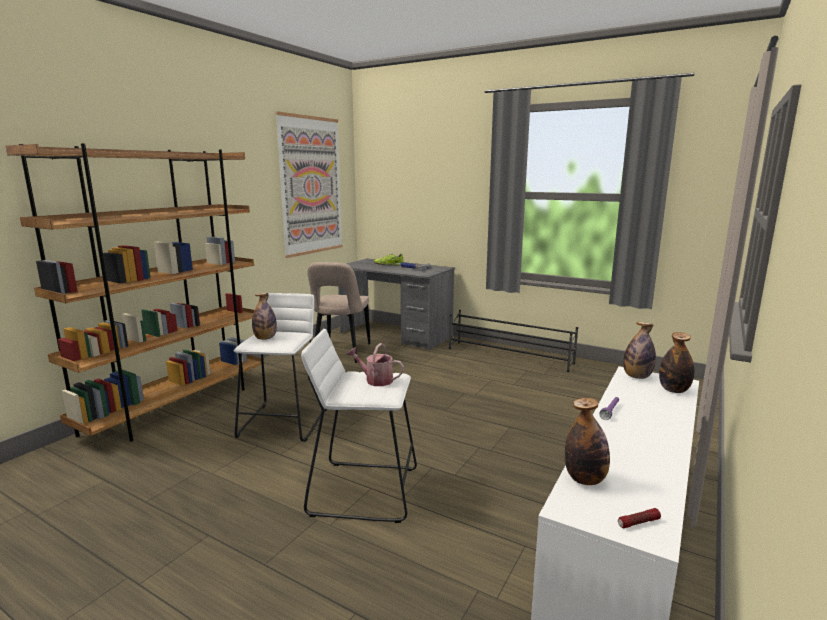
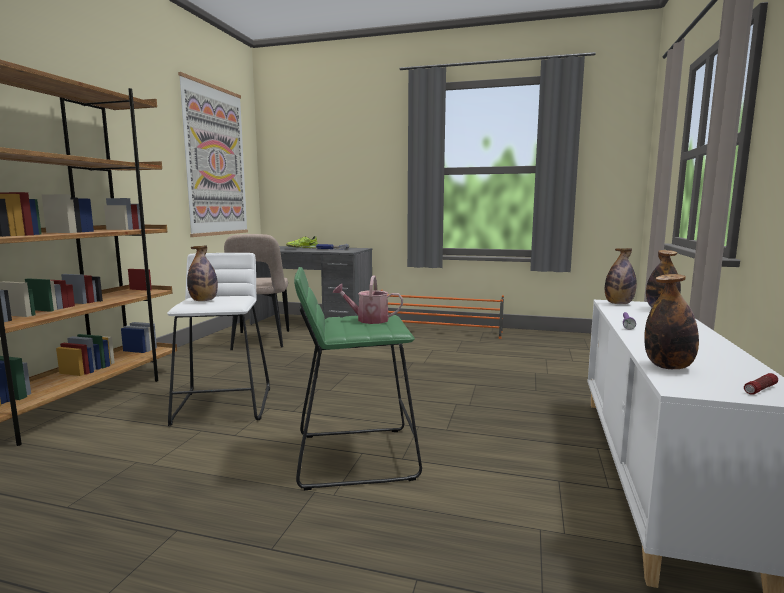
camera: 15 degrees left, 5 degrees down
white stool [301,329,417,523] -> green stool [294,267,422,490]
black shoe rack [449,310,578,372] -> orange shoe rack [381,290,504,339]

